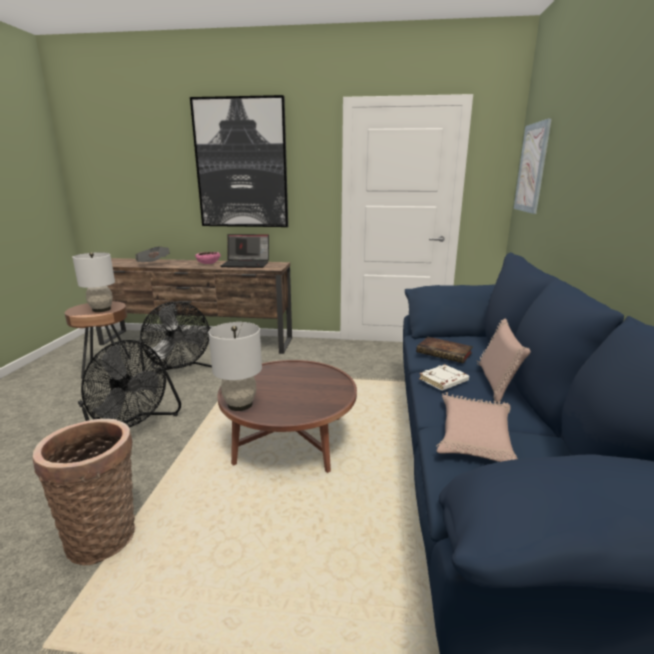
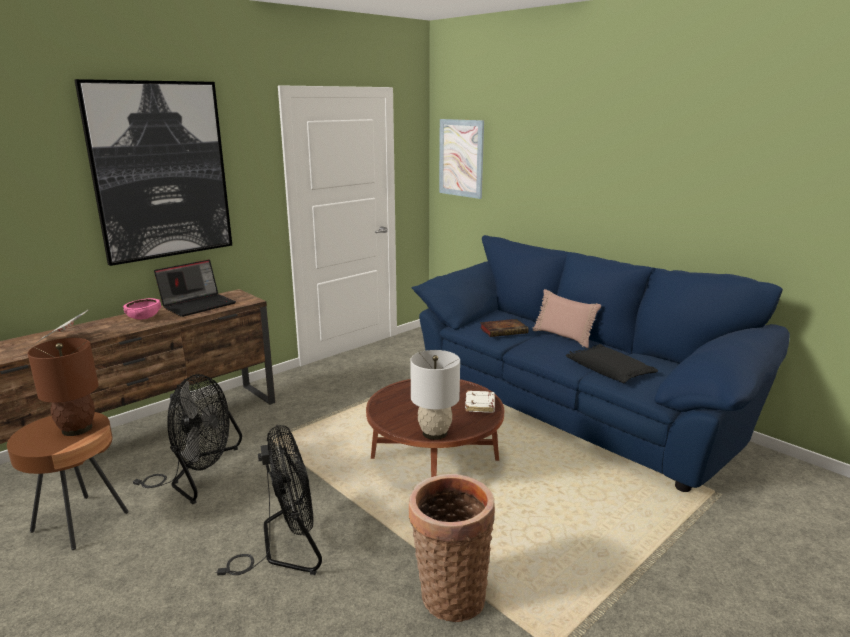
camera: 50 degrees left, 0 degrees up
white table lamp [72,252,115,312] -> brown table lamp [28,338,99,436]
white book [419,364,469,390] -> white book moved to [465,391,495,413]
beige pillow [436,392,518,462] -> black pillow [566,344,658,383]

